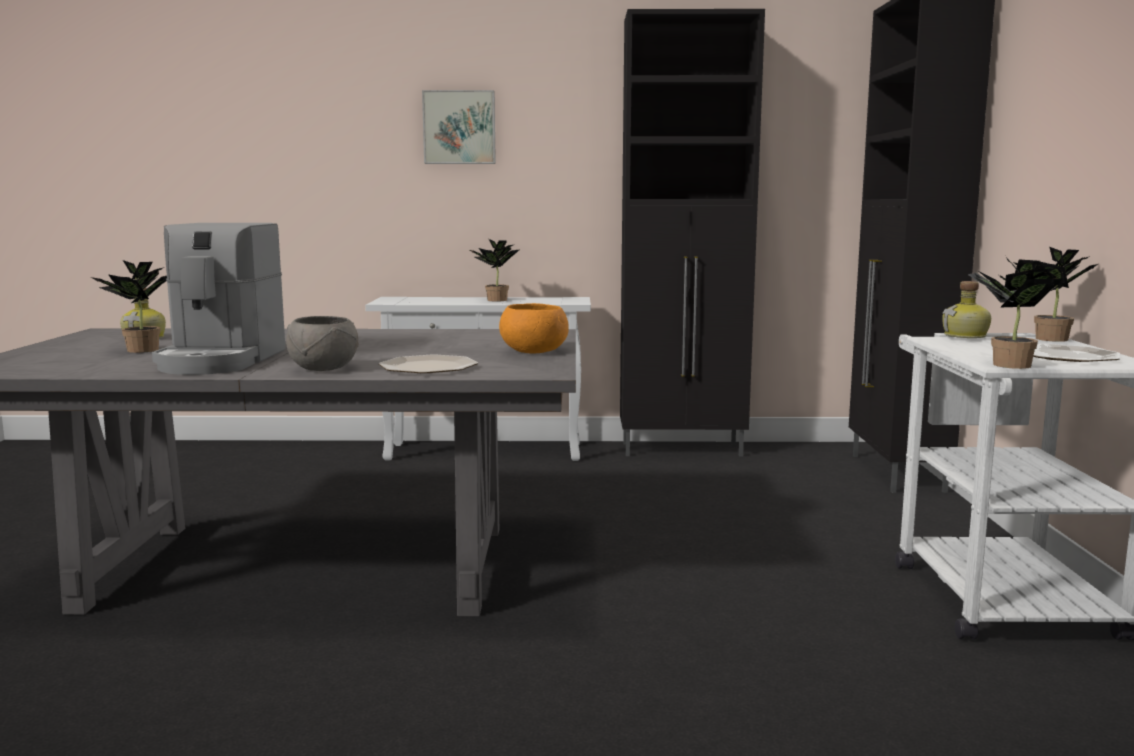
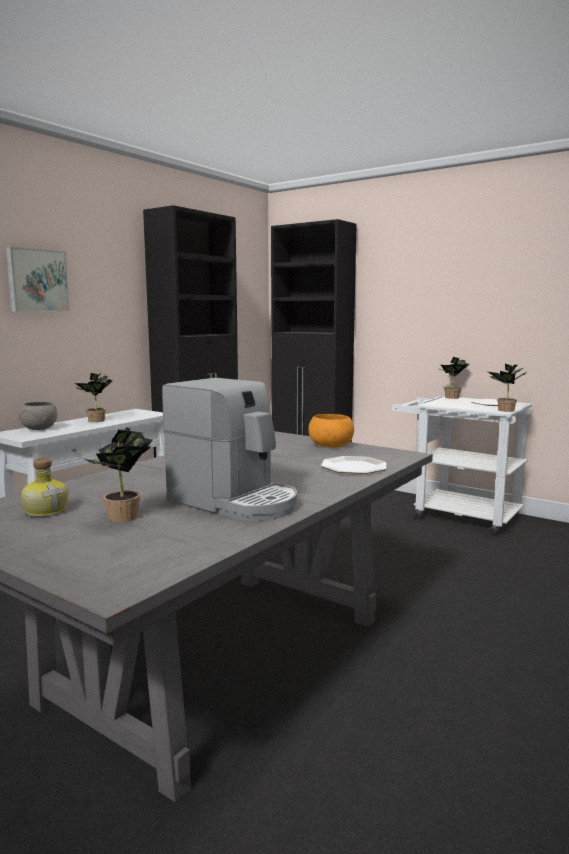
camera: 55 degrees left, 0 degrees up
grey bowl [286,316,359,371] -> grey bowl moved to [19,402,57,430]
bottle [942,281,991,338] -> none

